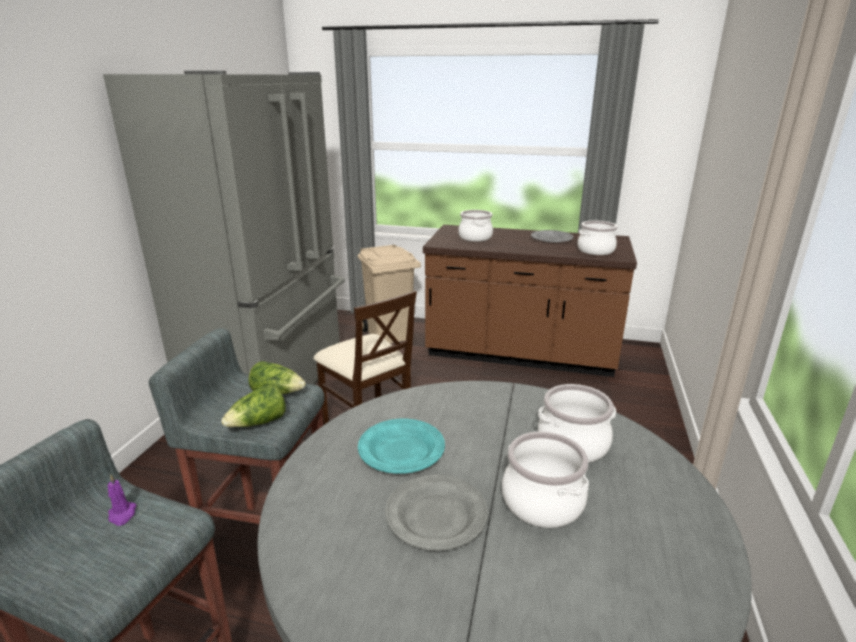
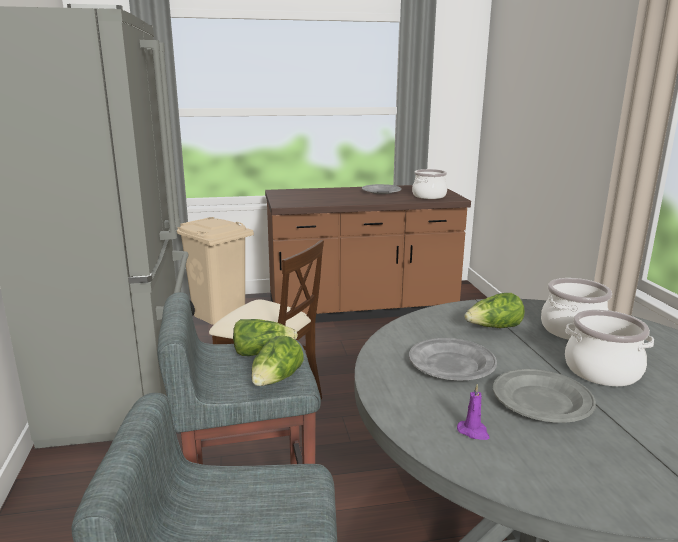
camera: 25 degrees left, 5 degrees down
purple candle [107,475,136,526] -> purple candle moved to [457,384,490,440]
turquoise plate [358,419,445,474] -> grey plate [409,338,497,381]
cooking pot [458,210,493,241] -> none
none -> lettuce [464,293,525,328]

